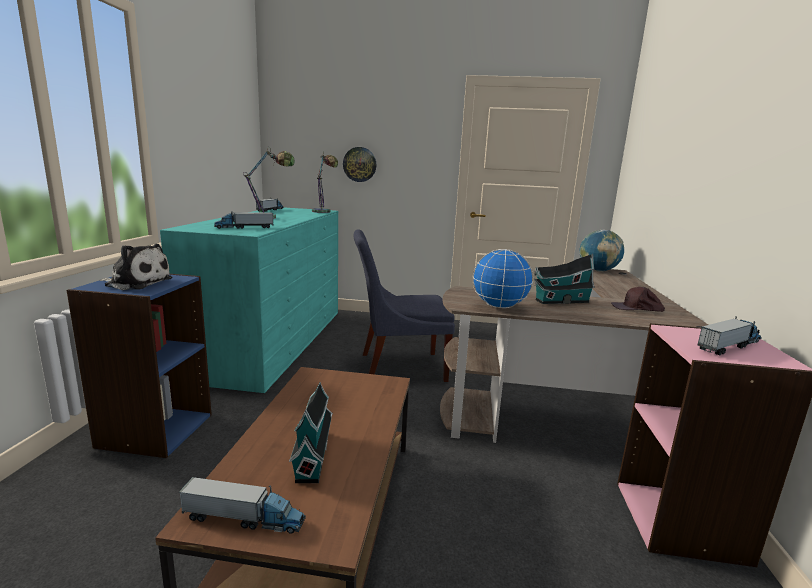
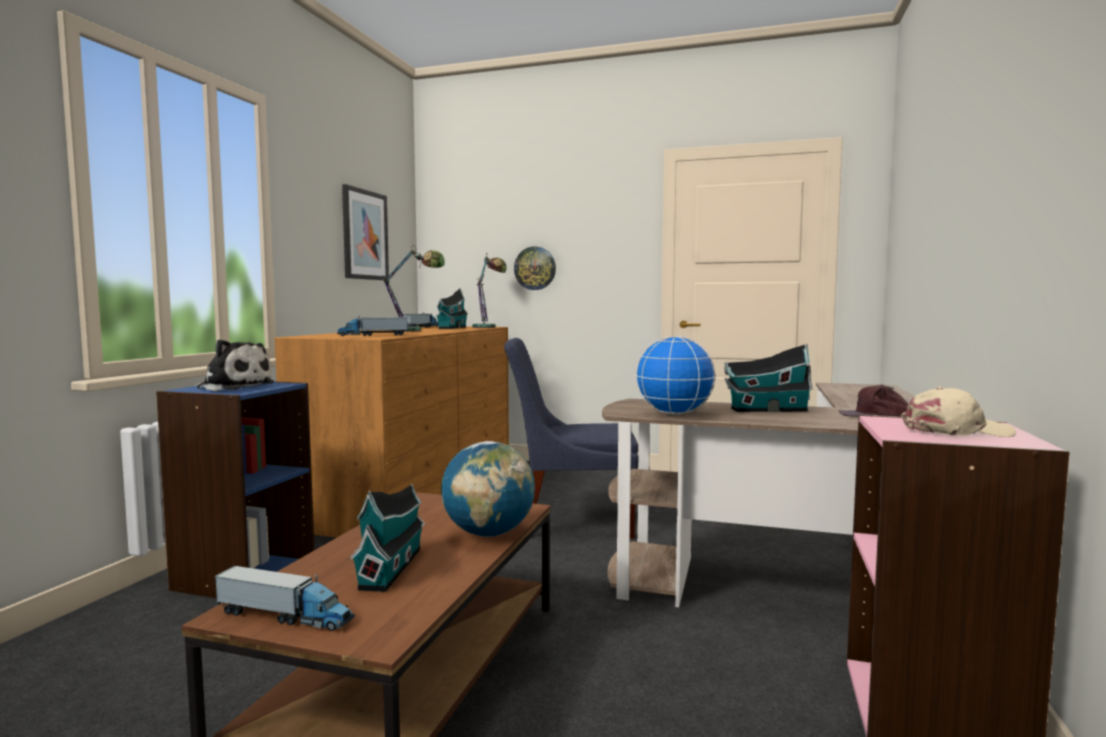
camera: 10 degrees right, 10 degrees down
turquoise dresser [160,208,338,393] -> brown dresser [275,326,509,538]
globe [579,230,624,272] -> globe moved to [441,441,535,537]
toy truck [697,316,761,356] -> beige cap [901,387,1016,437]
none -> picture [342,184,389,280]
none -> toy house [436,288,468,329]

